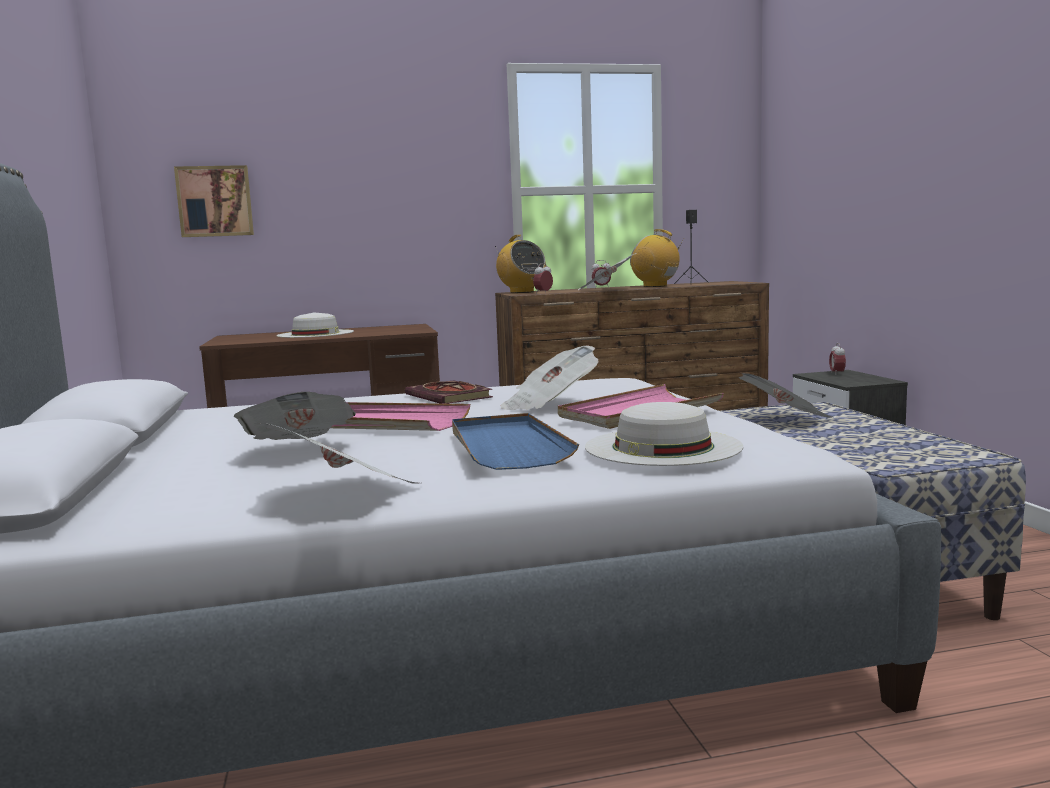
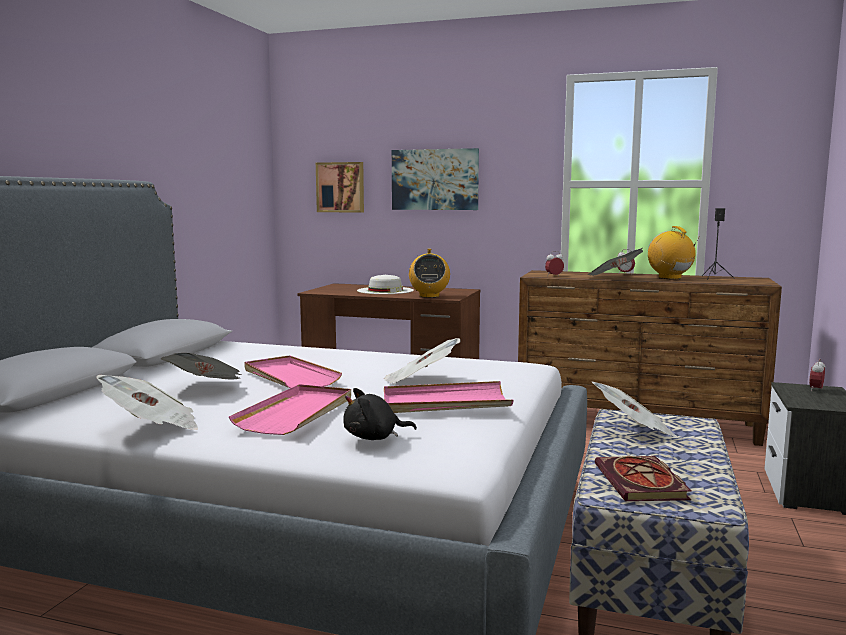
camera: 30 degrees right, 0 degrees up
book [405,380,493,404] -> book moved to [595,456,692,501]
blue tray [452,413,579,470] -> pink tray [229,384,351,435]
radio [495,235,546,293] -> radio moved to [409,249,450,298]
white hat [585,402,743,466] -> black plush toy [343,388,417,440]
none -> picture [392,148,479,210]

